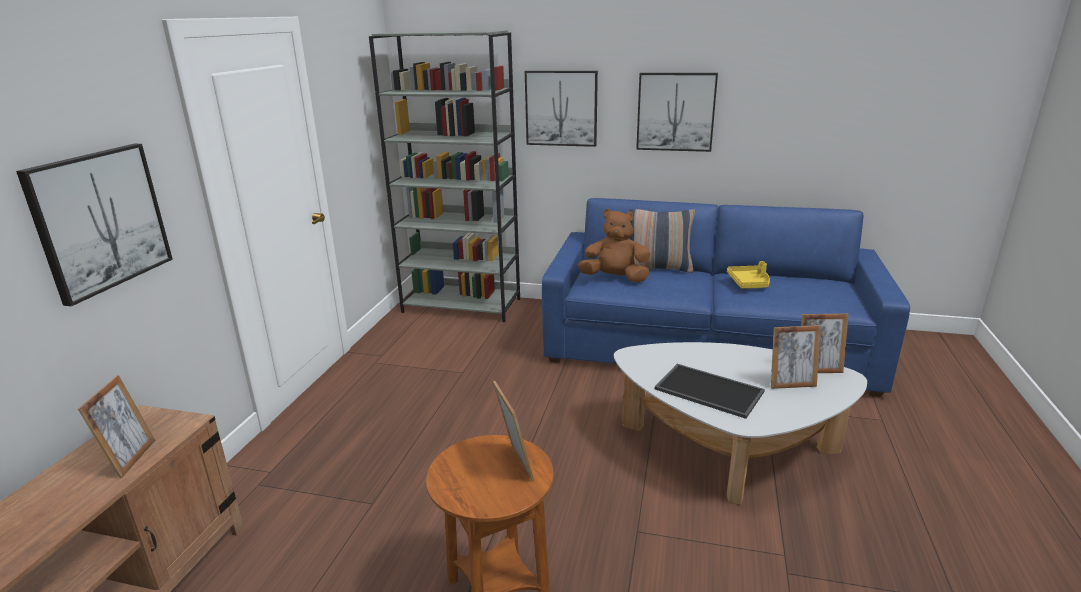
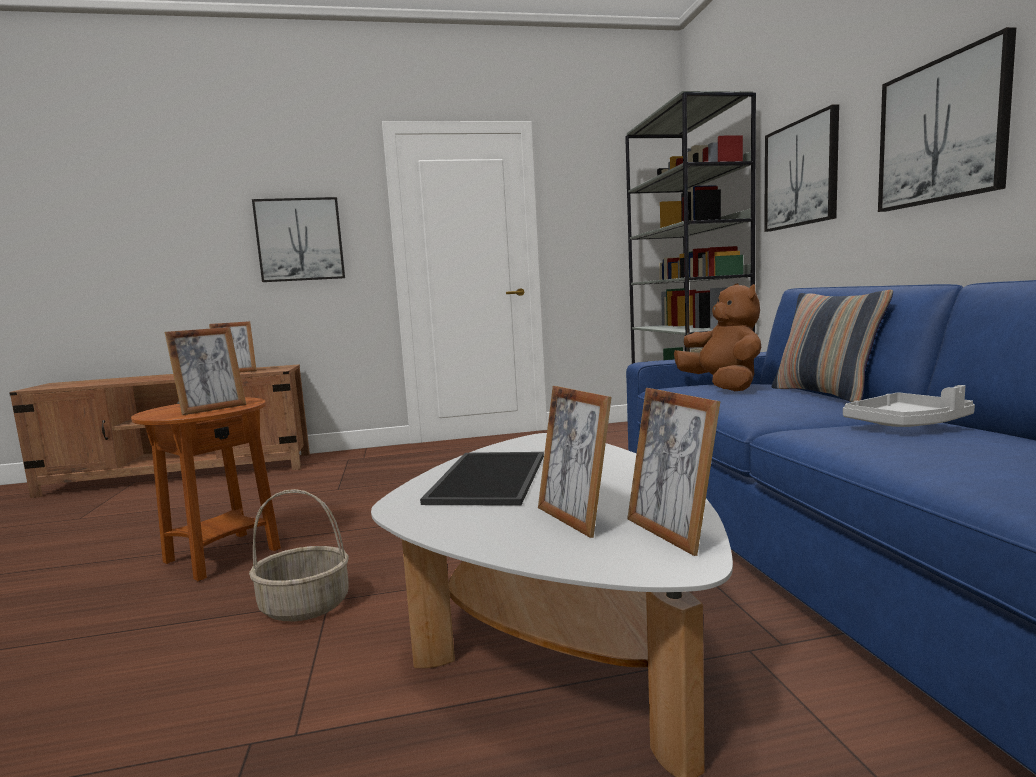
camera: 65 degrees right, 15 degrees down
yellow tray [727,261,770,288] -> grey tray [843,385,975,427]
none -> basket [249,489,349,621]

